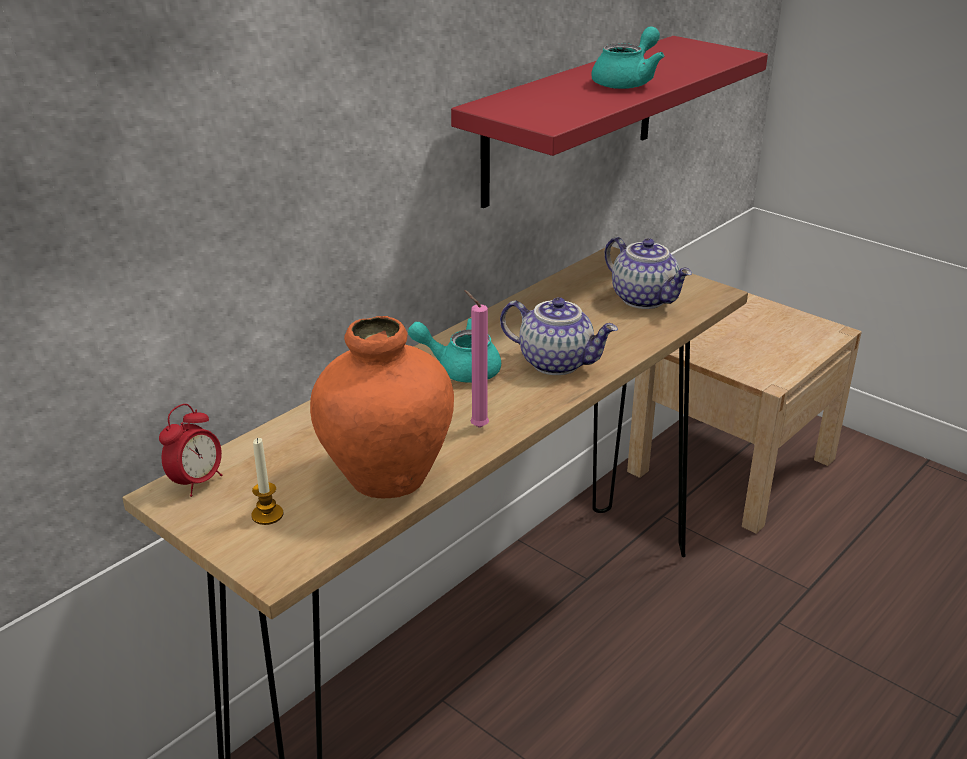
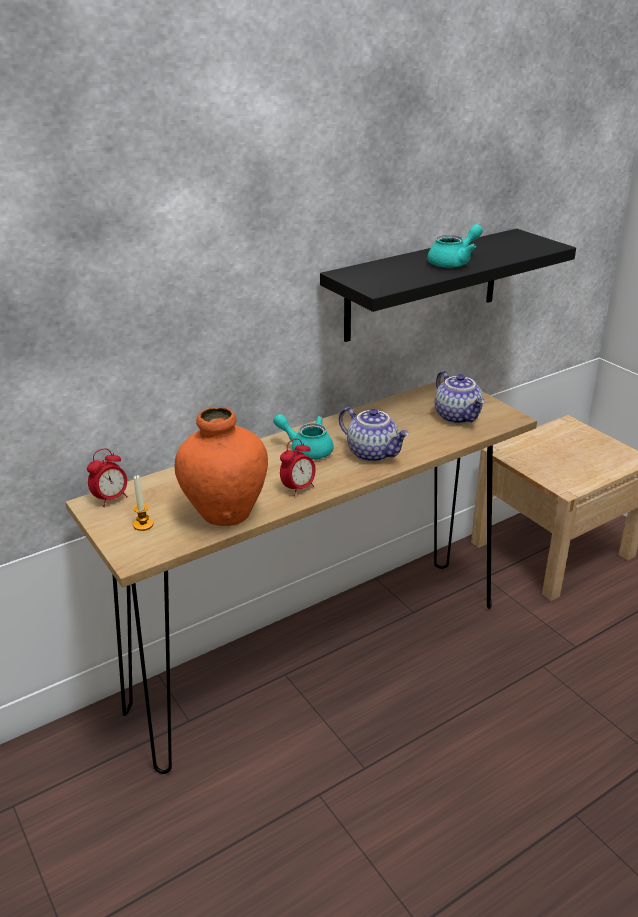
camera: 15 degrees right, 0 degrees up
red shelf [451,36,768,208] -> black shelf [320,229,576,342]
pink candle [464,290,489,428] -> alarm clock [280,439,316,496]

